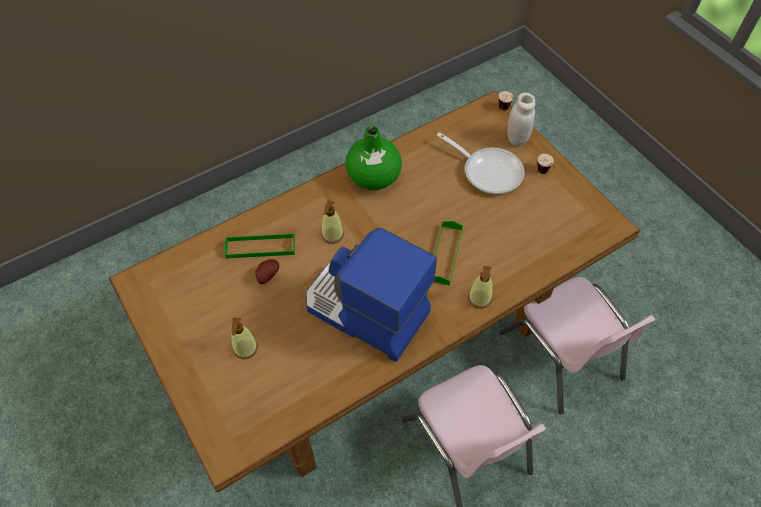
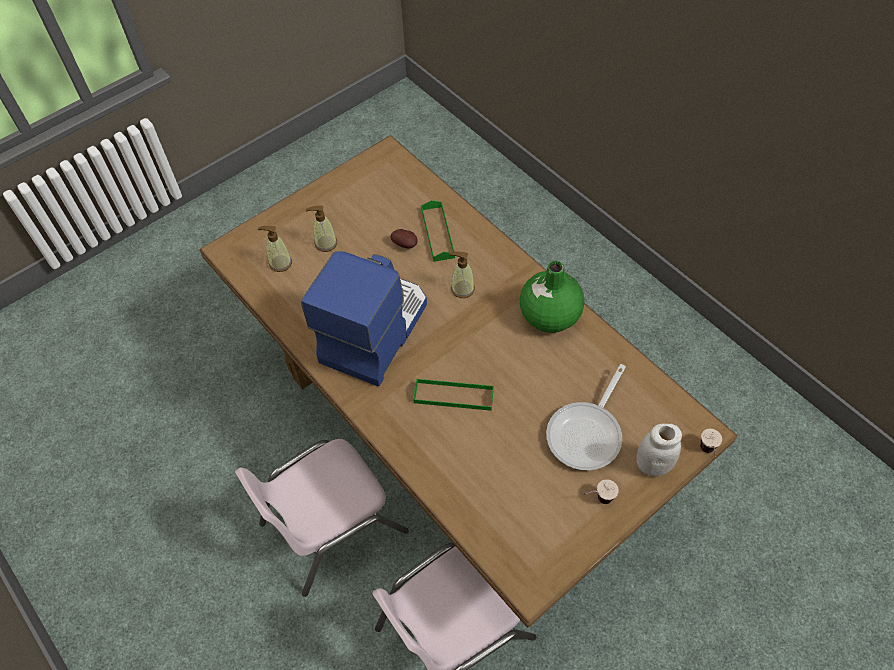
camera: 85 degrees right, 0 degrees up
soap dispenser [468,266,493,309] -> soap dispenser moved to [258,226,292,272]

